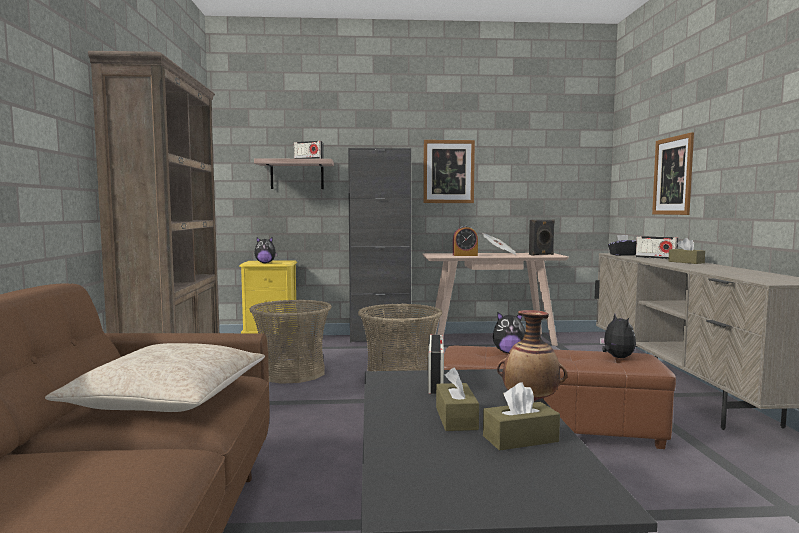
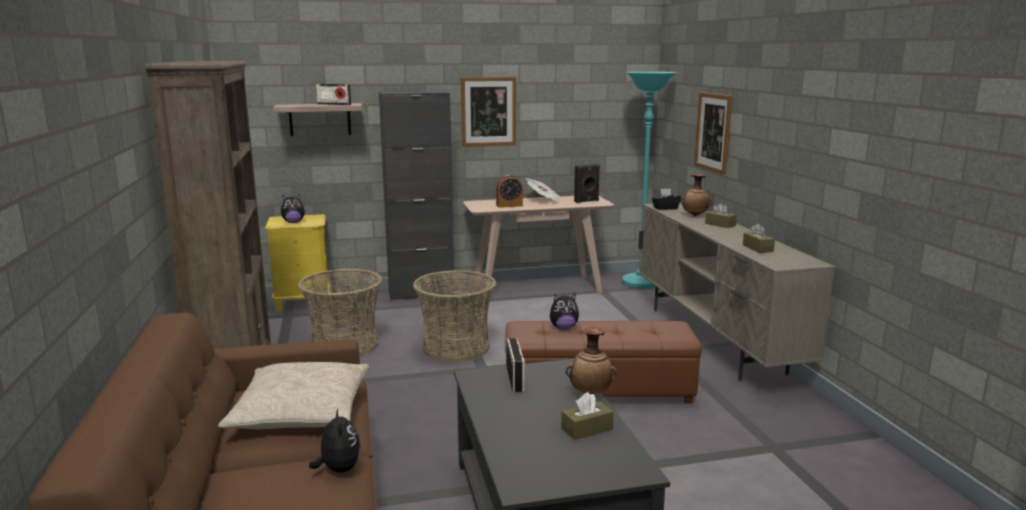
camera: 10 degrees left, 10 degrees up
brown tissue box [436,367,479,431] -> brown tissue box moved to [743,223,775,253]
plush toy [600,314,636,358] -> plush toy moved to [309,408,361,473]
radio [636,236,678,259] -> vase [680,174,712,216]
none -> turquoise floor lamp [622,72,677,289]

